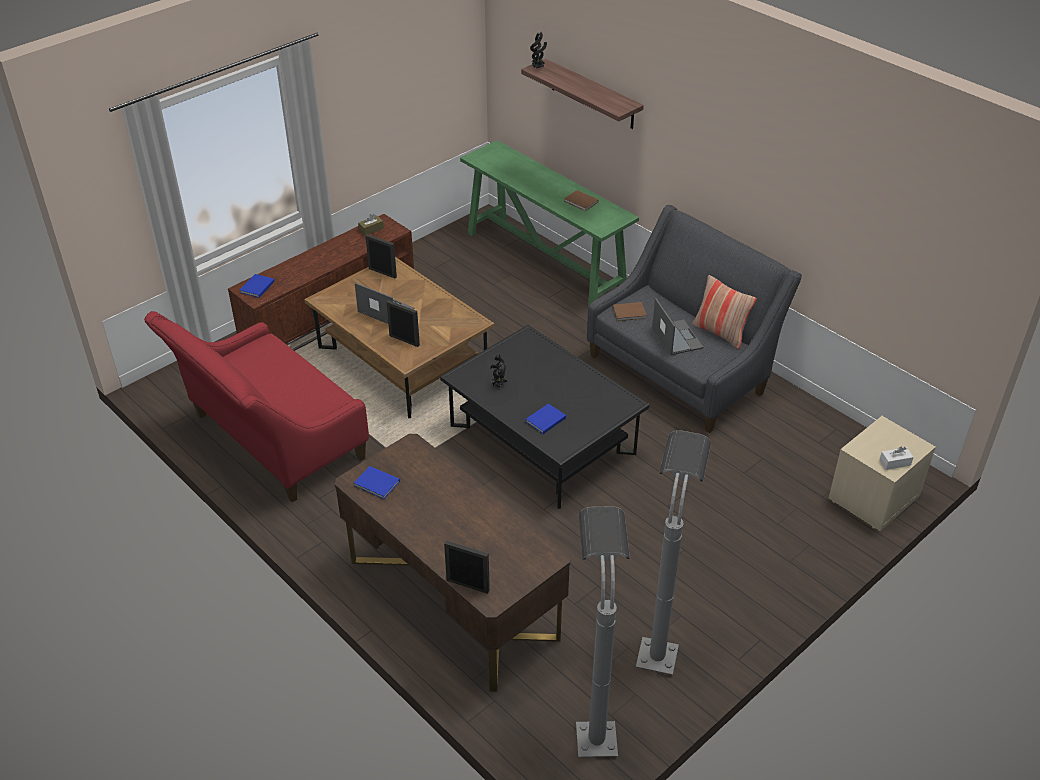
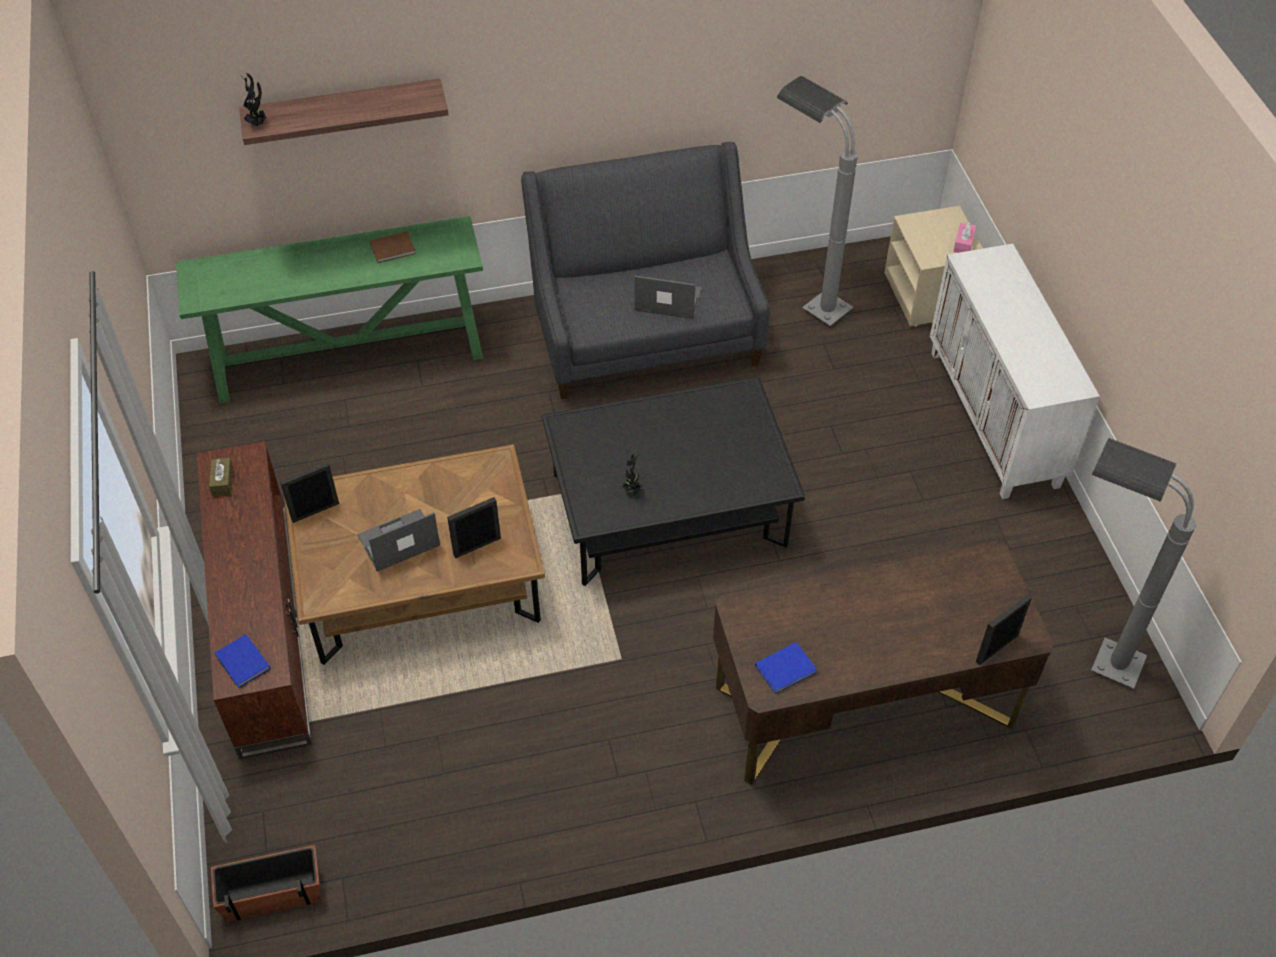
camera: 60 degrees left, 10 degrees up
red sofa [144,311,369,502] -> none
blue book [526,404,566,434] -> none
brown book [613,302,647,321] -> none
grey floor lamp [636,430,711,675] -> grey floor lamp moved to [777,76,858,326]
pillow [692,275,757,349] -> none
white tissue box [879,447,913,470] -> pink tissue box [953,222,976,253]
none -> planter [211,845,321,922]
none -> white cabinet [930,244,1100,499]

